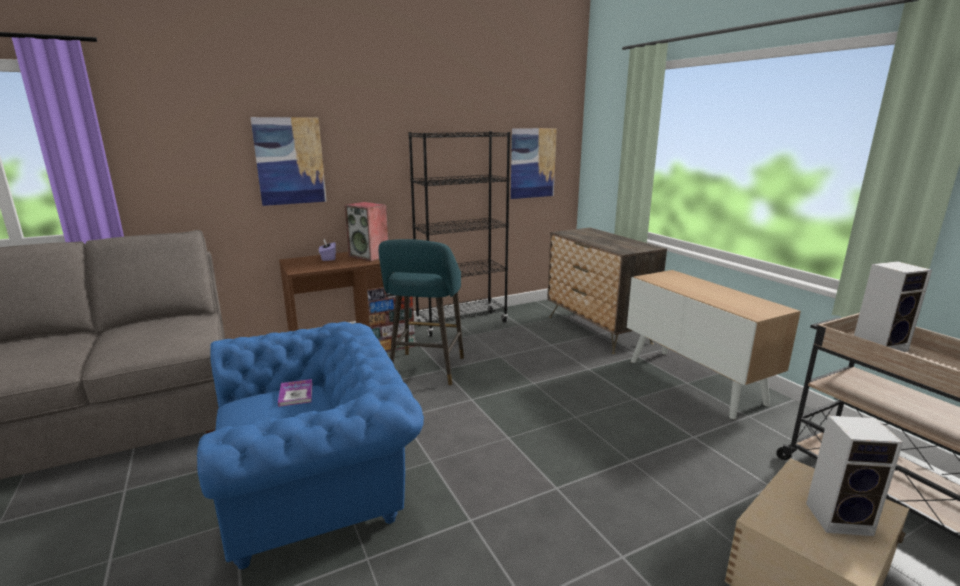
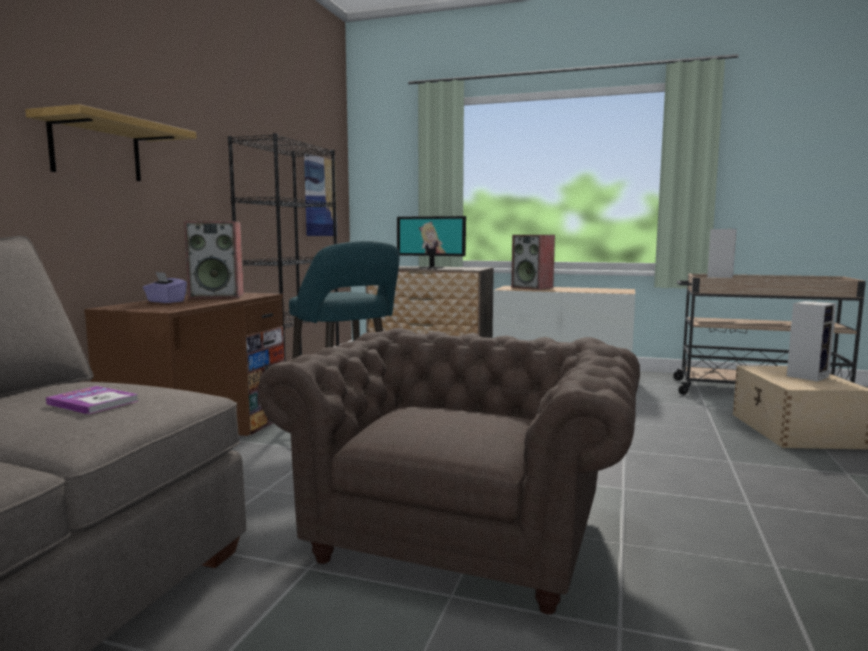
camera: 45 degrees left, 10 degrees down
blue armchair [197,322,424,569] -> brown armchair [258,328,640,614]
picture [250,117,327,206] -> shelf [25,104,197,181]
book [278,379,312,407] -> book moved to [46,386,138,415]
none -> monitor [397,216,466,268]
none -> speaker [511,235,555,290]

